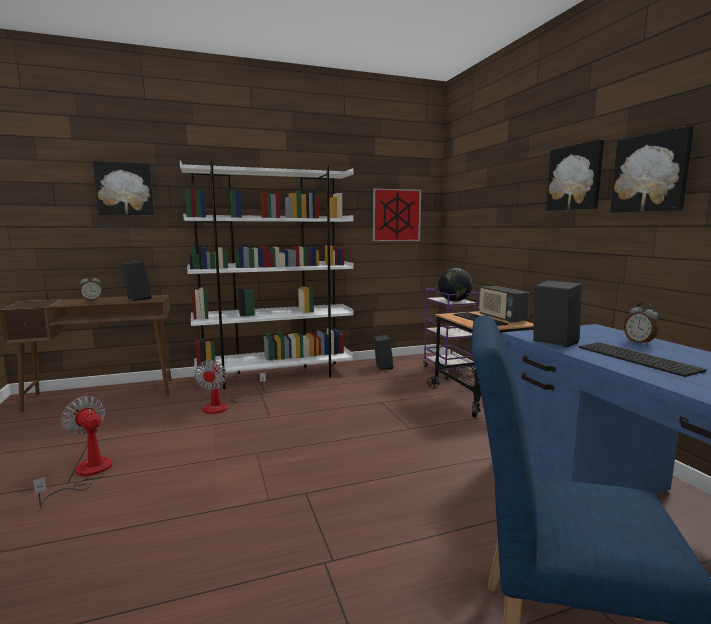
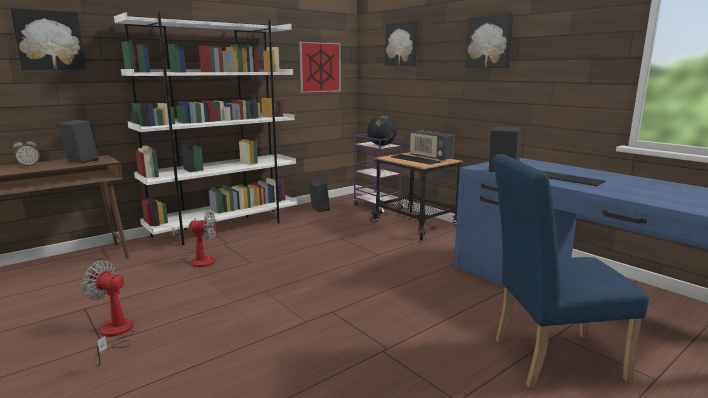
camera: 20 degrees left, 5 degrees up
fan [195,360,266,414] -> fan turned 75 degrees counterclockwise [173,212,216,267]
picture [610,126,694,213] -> picture moved to [385,21,418,66]
alarm clock [624,303,659,345] -> none

